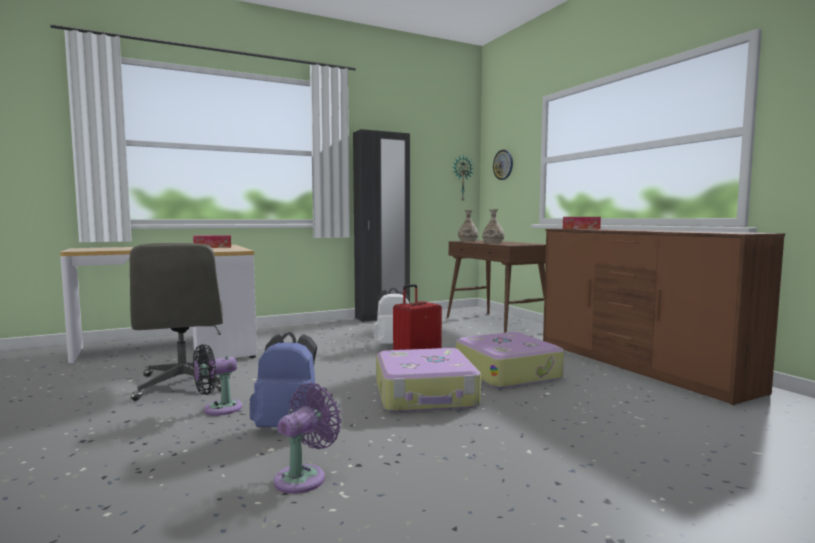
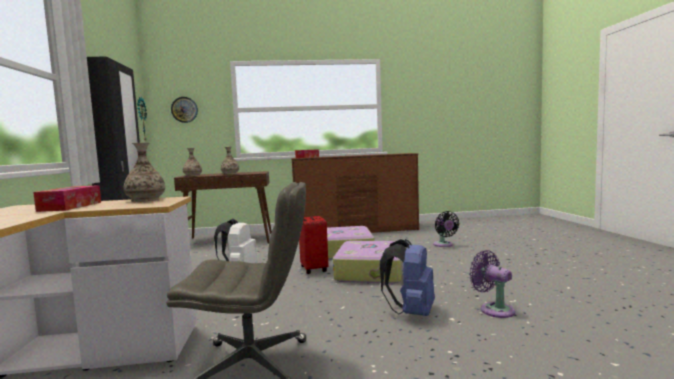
camera: 70 degrees left, 0 degrees up
black fan [193,344,242,416] -> black fan moved to [433,211,459,247]
none -> vase [123,143,165,202]

